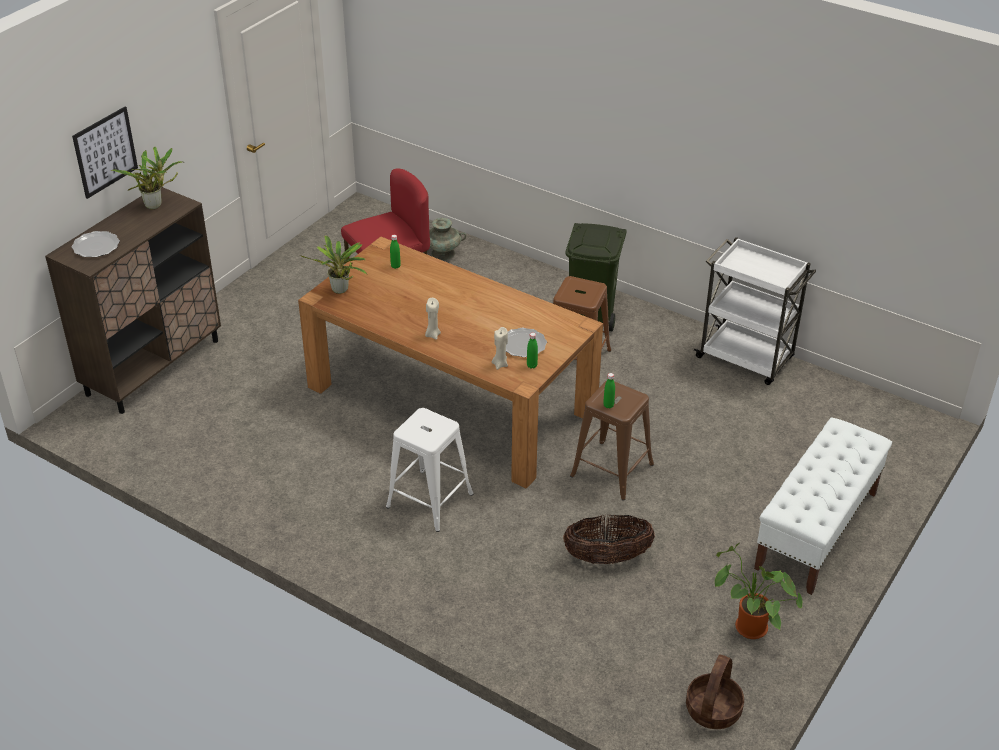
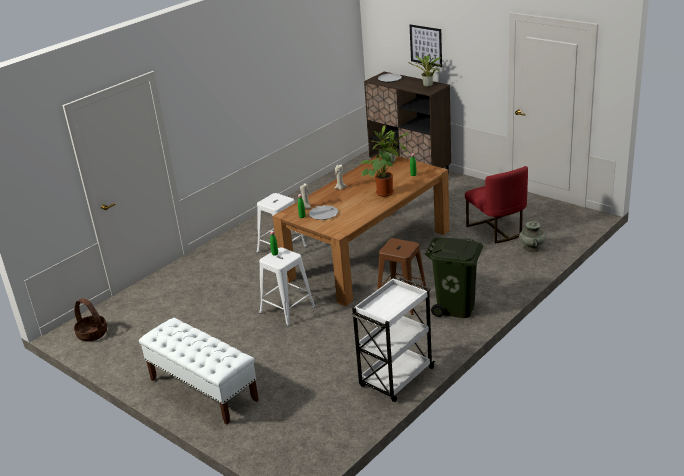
camera: 100 degrees right, 10 degrees down
basket [563,515,655,564] -> none
brown stool [570,381,654,501] -> white stool [259,247,316,326]
potted plant [715,543,802,639] -> potted plant moved to [361,141,407,197]

